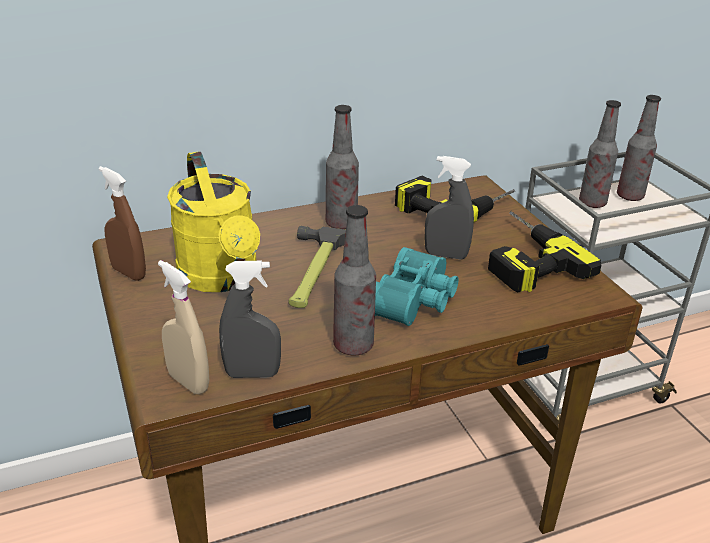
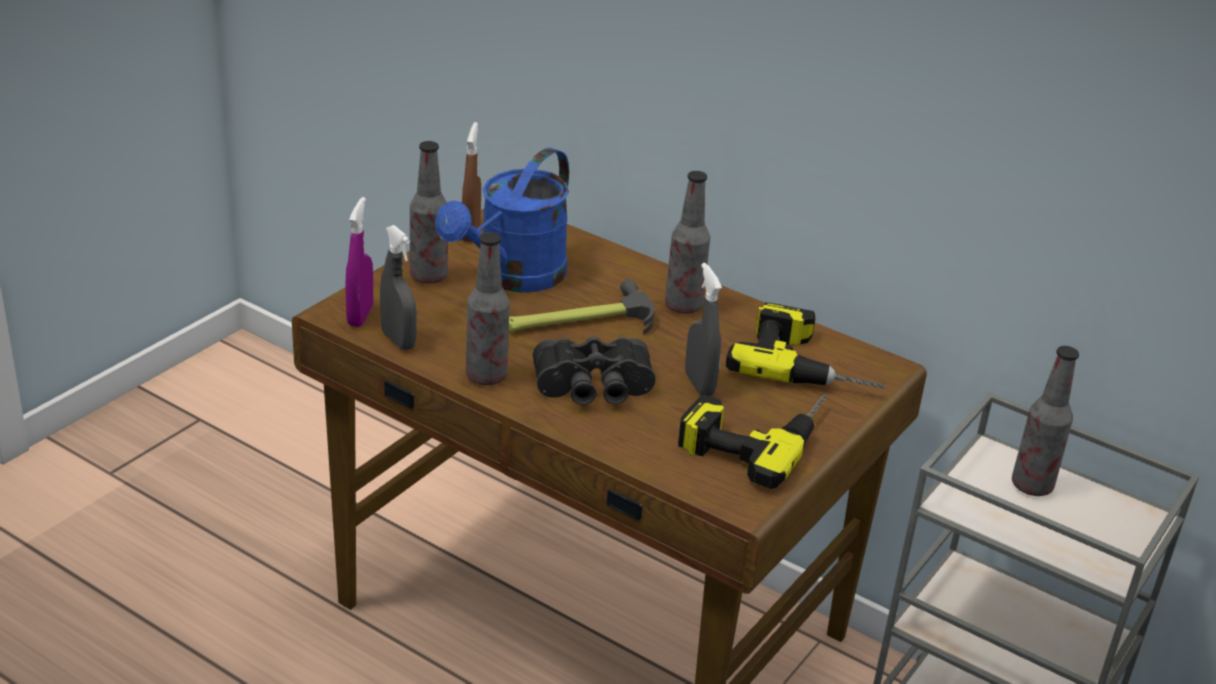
camera: 55 degrees right, 0 degrees up
beige spray bottle [158,260,209,395] -> purple spray bottle [345,197,373,327]
yellow watering can [167,151,260,292] -> blue watering can [435,147,569,293]
turquoise binoculars [375,247,459,326] -> black binoculars [533,336,656,405]
bottle [617,95,661,201] -> bottle moved to [410,141,448,284]

